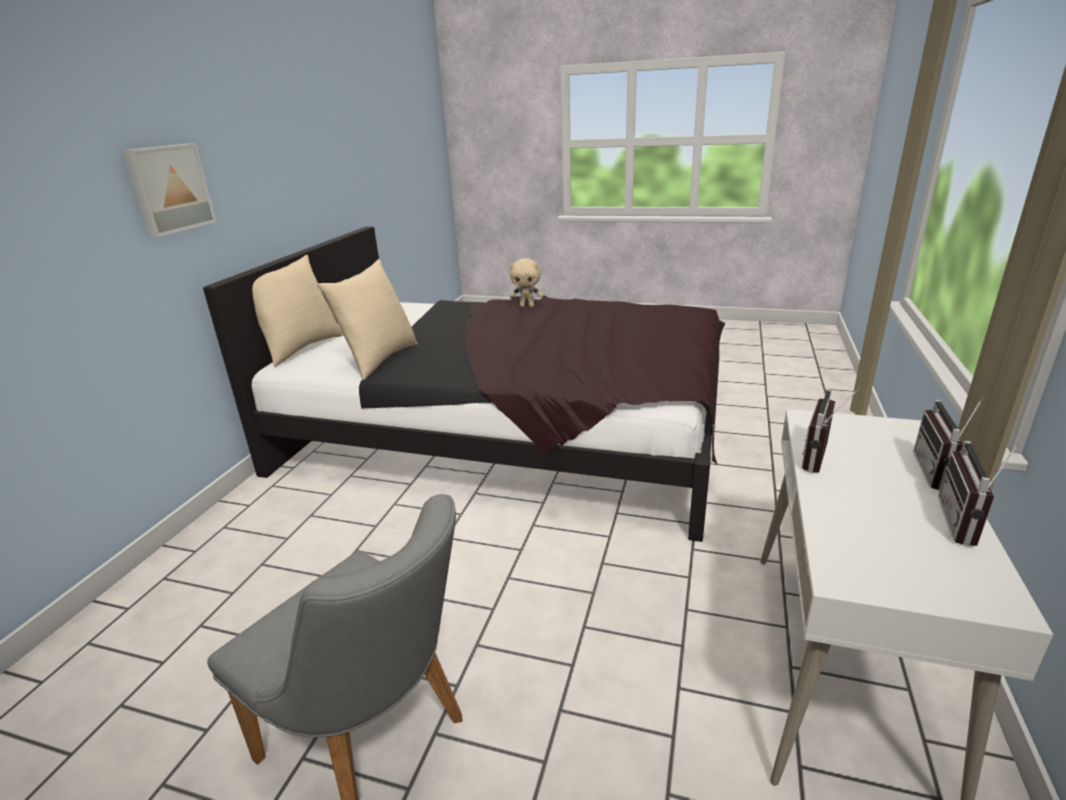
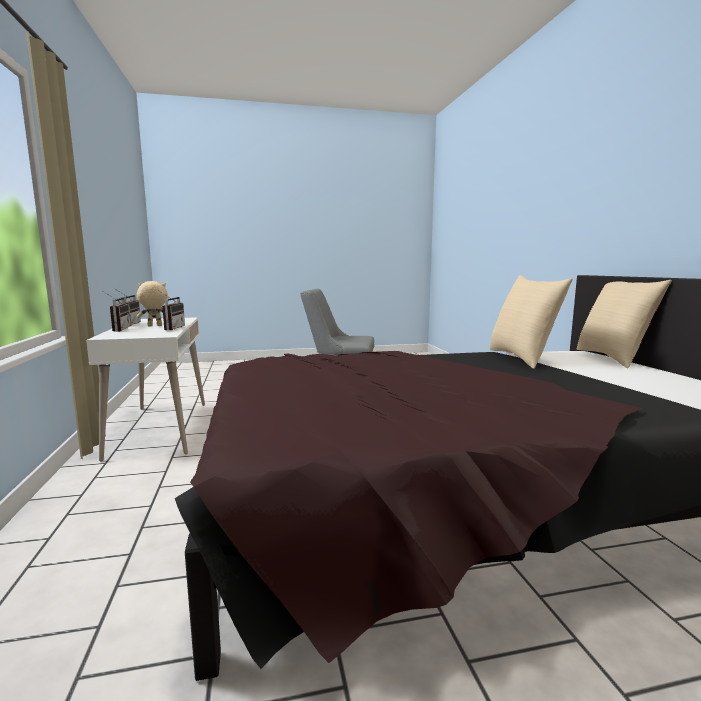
camera: 150 degrees right, 15 degrees down
picture [122,143,217,237] -> none
beige plush toy [510,258,543,307] -> beige plush toy moved to [137,281,168,326]

